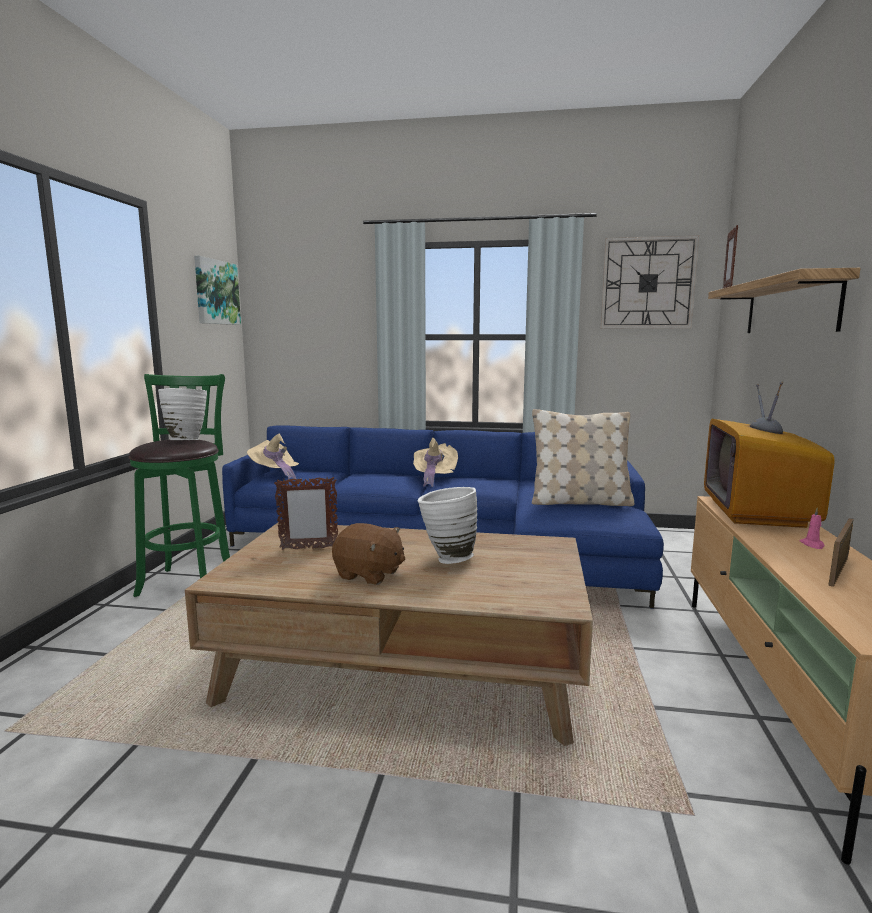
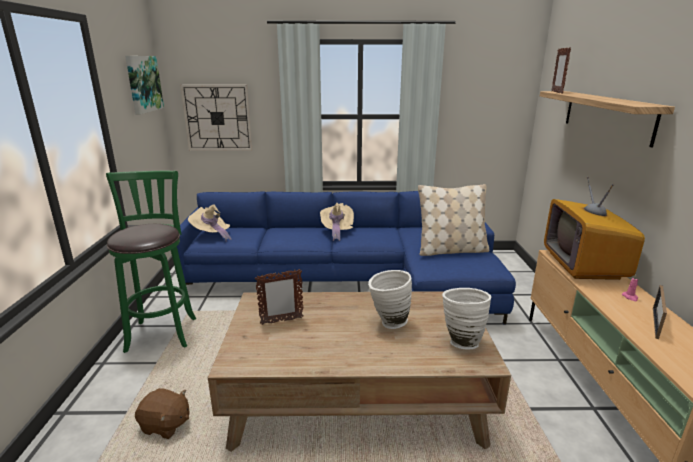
camera: 10 degrees left, 10 degrees up
white vase [158,388,207,440] -> white vase moved to [442,288,492,350]
brown plush toy [332,523,405,585] -> brown plush toy moved to [135,388,189,439]
wall clock [600,236,699,328] -> wall clock moved to [180,85,252,151]

